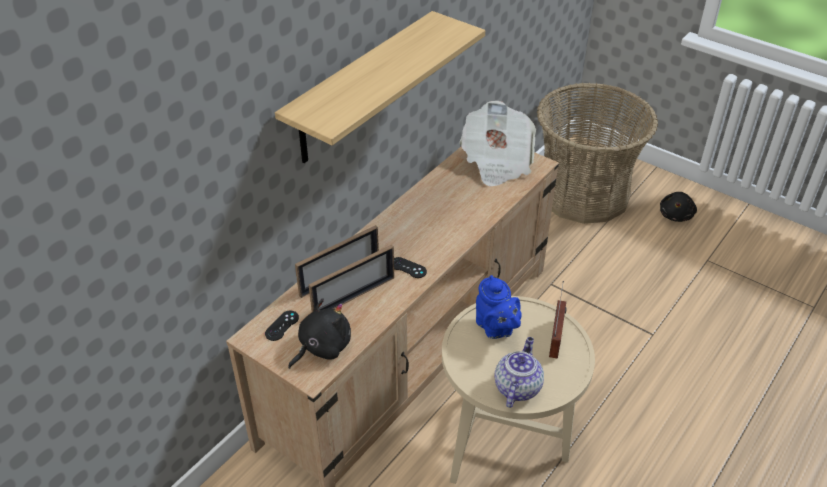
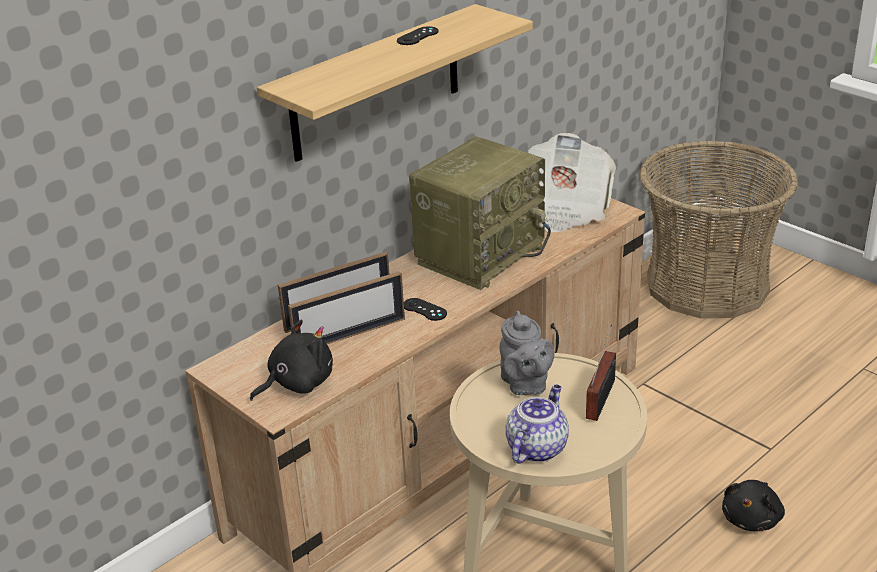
camera: 10 degrees right, 10 degrees down
black game controller [265,310,299,341] -> black game controller moved to [397,26,438,45]
blue teapot [476,275,522,339] -> grey teapot [499,311,555,395]
black plush toy [660,192,697,222] -> black plush toy moved to [722,480,785,531]
none -> radio [409,136,551,290]

